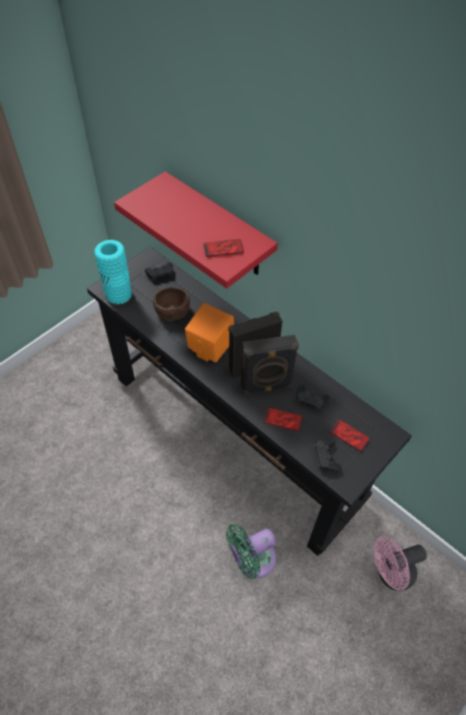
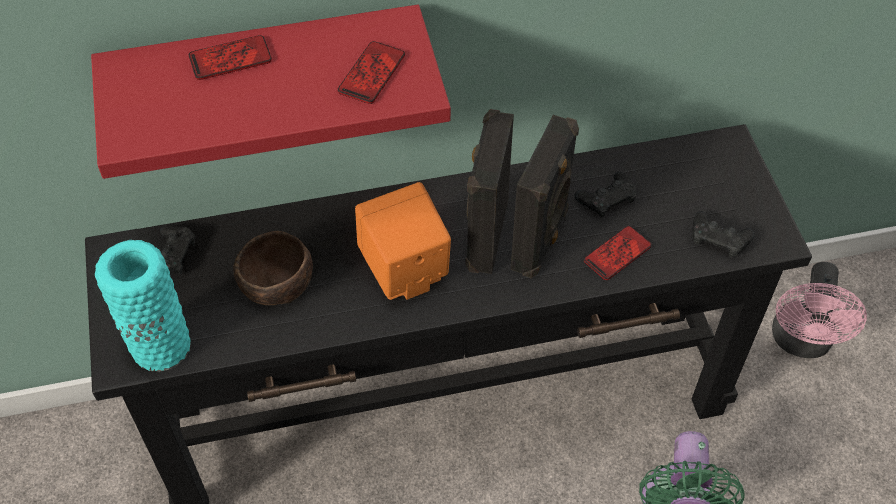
camera: 55 degrees left, 0 degrees up
phone [330,420,370,451] -> phone moved to [189,35,272,80]

